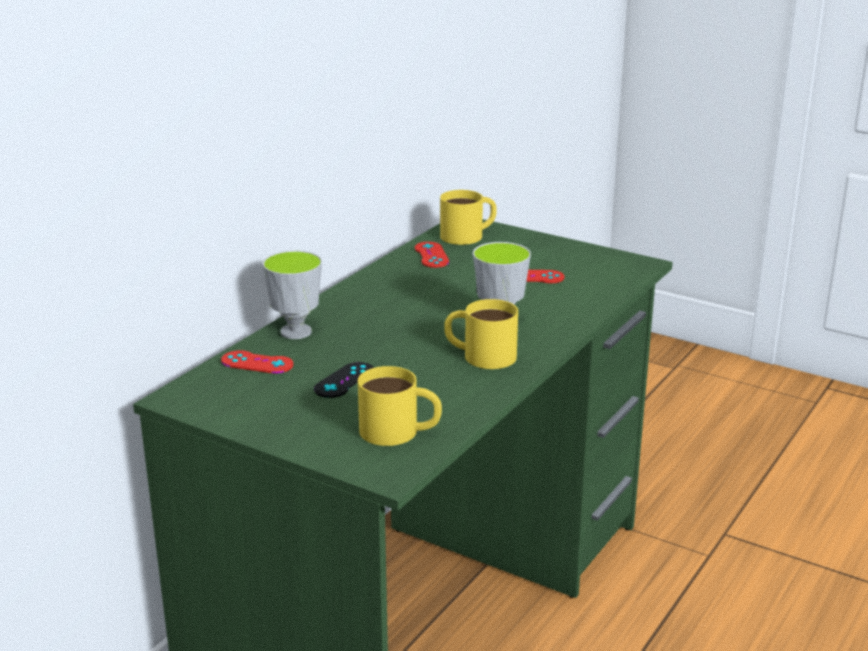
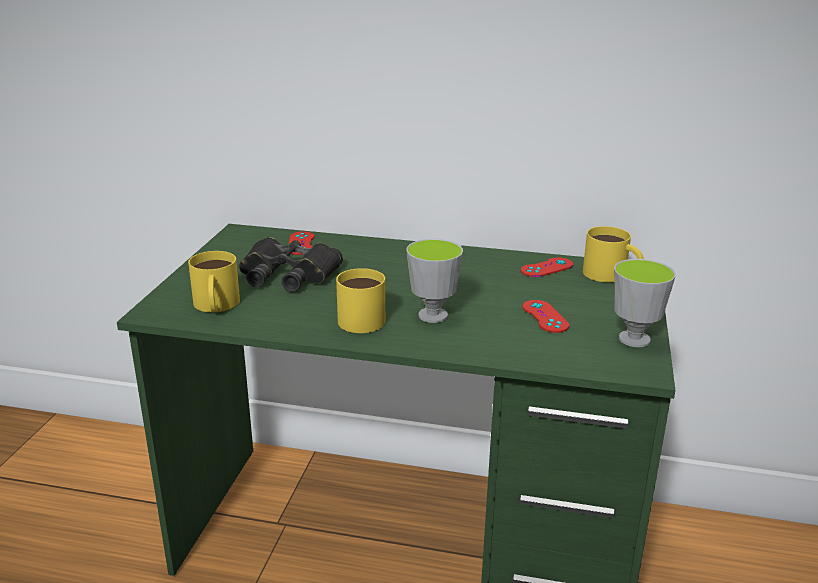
camera: 70 degrees right, 0 degrees up
cup [263,250,322,339] -> cup moved to [614,259,676,347]
black game controller [314,362,374,398] -> black binoculars [239,237,343,292]

